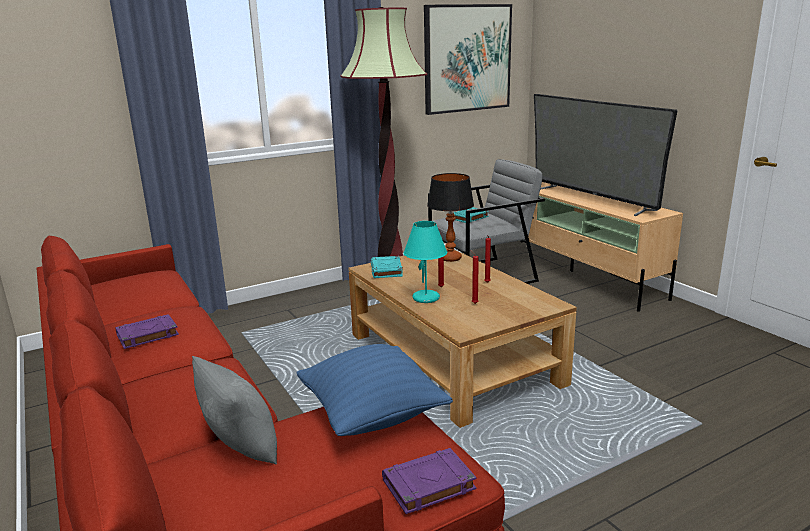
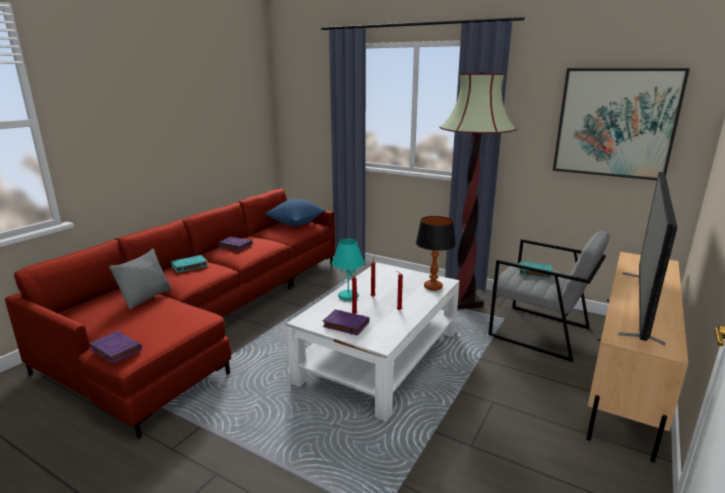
camera: 60 degrees right, 0 degrees up
blue pillow [296,344,453,436] -> blue pillow moved to [265,199,326,226]
brown coffee table [348,246,577,428] -> white coffee table [287,262,460,421]
turquoise book [371,256,403,278] -> turquoise book moved to [171,255,208,273]
none -> purple book [323,309,370,335]

